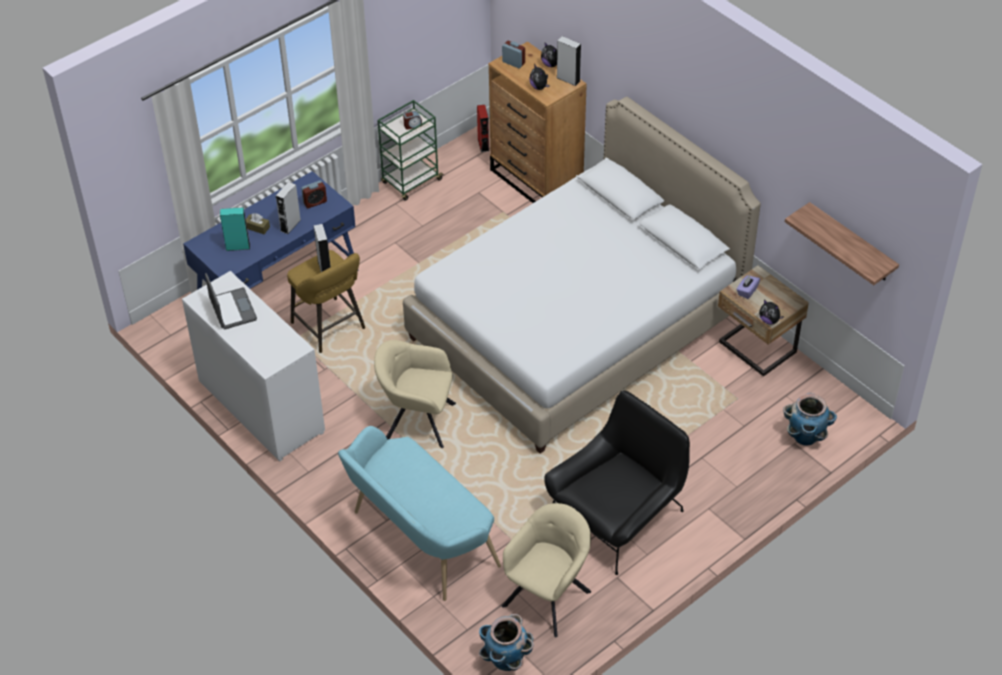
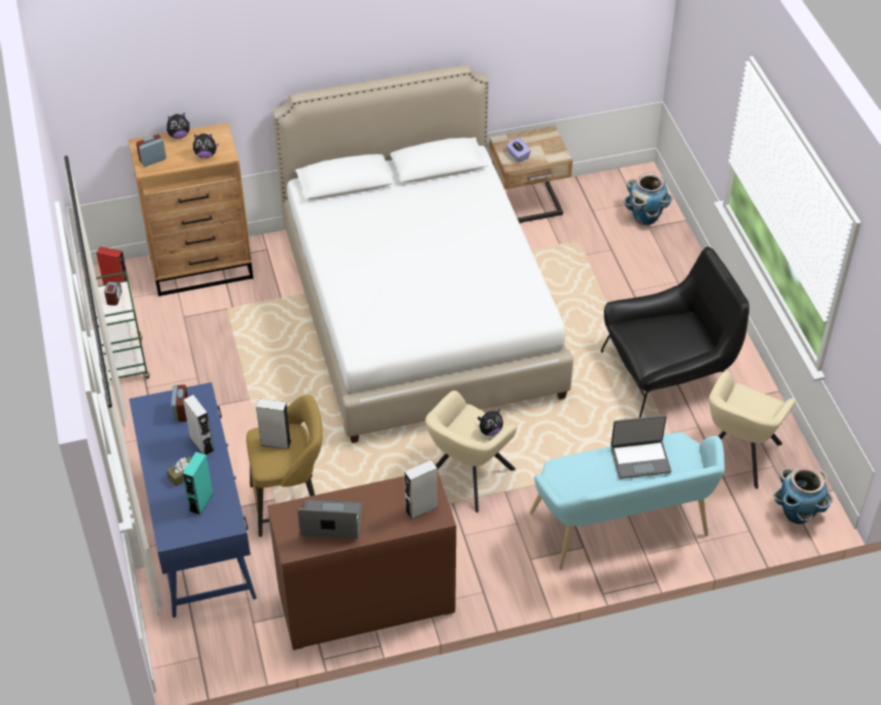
camera: 65 degrees left, 0 degrees up
white dresser [182,271,325,461] -> brown dresser [267,470,456,650]
beige armchair [502,503,591,637] -> beige armchair turned 120 degrees counterclockwise [709,371,795,489]
black armchair [544,391,690,575] -> black armchair turned 90 degrees clockwise [601,247,749,418]
grey speaker [557,36,581,86] -> grey speaker moved to [405,460,438,520]
plush toy [759,300,784,324] -> plush toy moved to [477,410,503,436]
shelf [785,202,899,285] -> none
none -> laptop [611,415,671,479]

